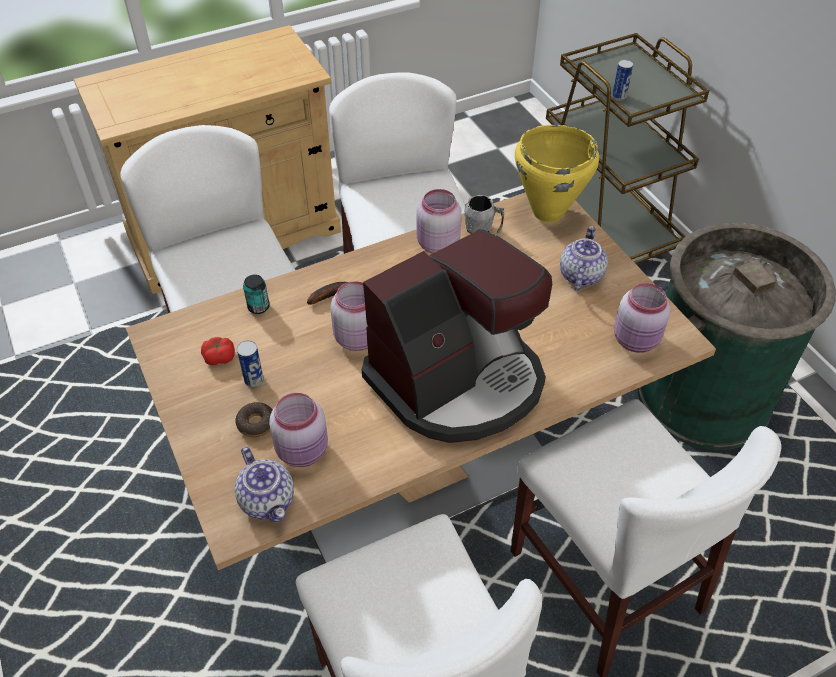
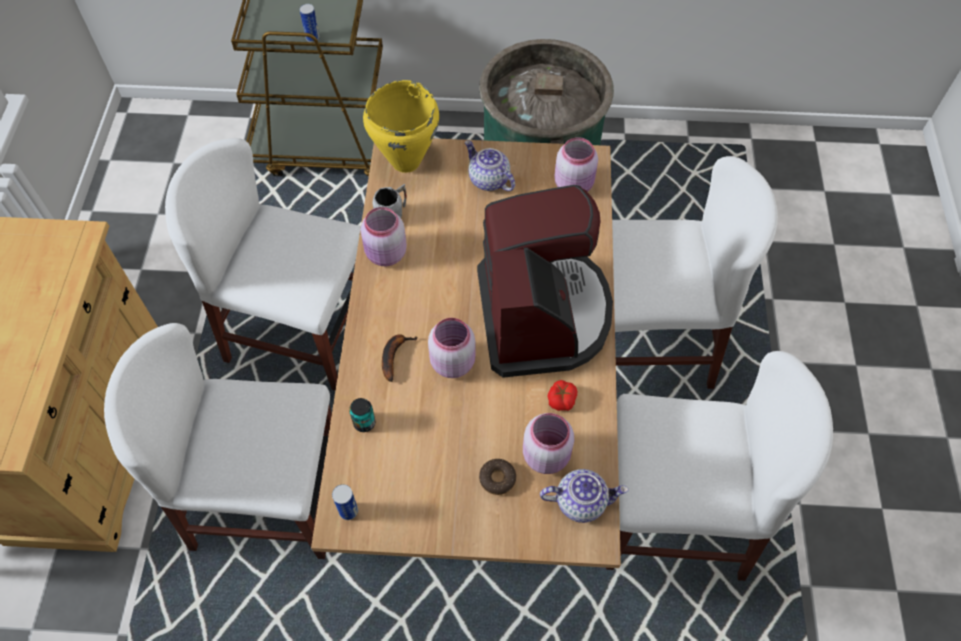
camera: 60 degrees left, 10 degrees up
tomato [201,337,235,365] -> tomato moved to [547,380,577,411]
can [237,341,264,388] -> can moved to [332,484,358,520]

